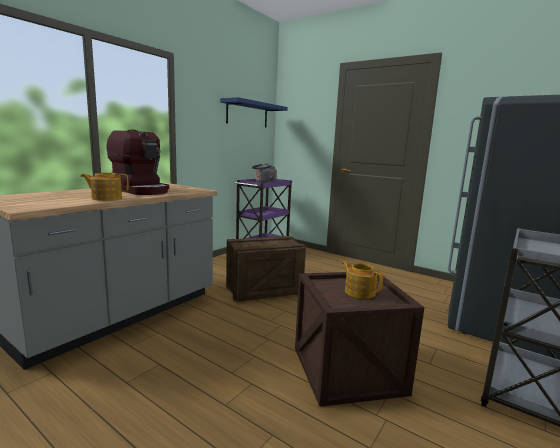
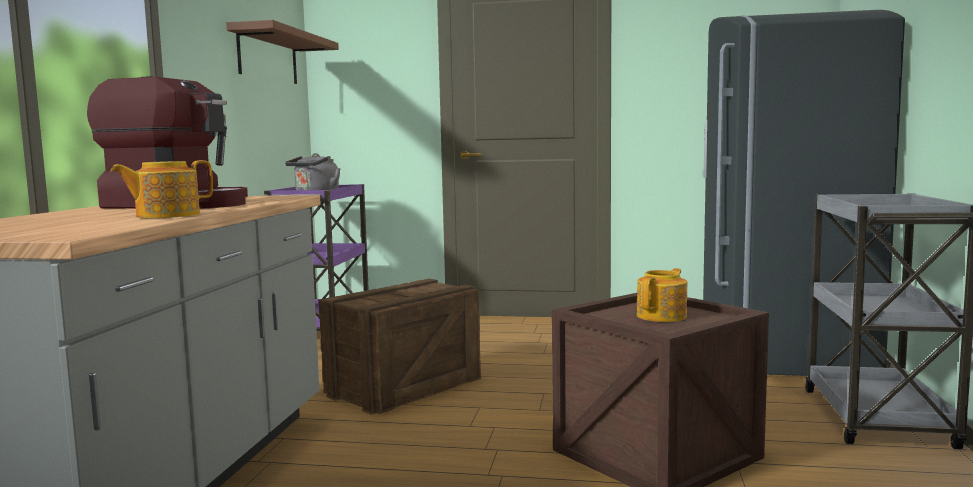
camera: 25 degrees left, 5 degrees down
blue shelf [220,97,288,128] -> brown shelf [227,20,339,84]
teapot [342,261,383,299] -> teapot turned 105 degrees clockwise [637,268,687,322]

